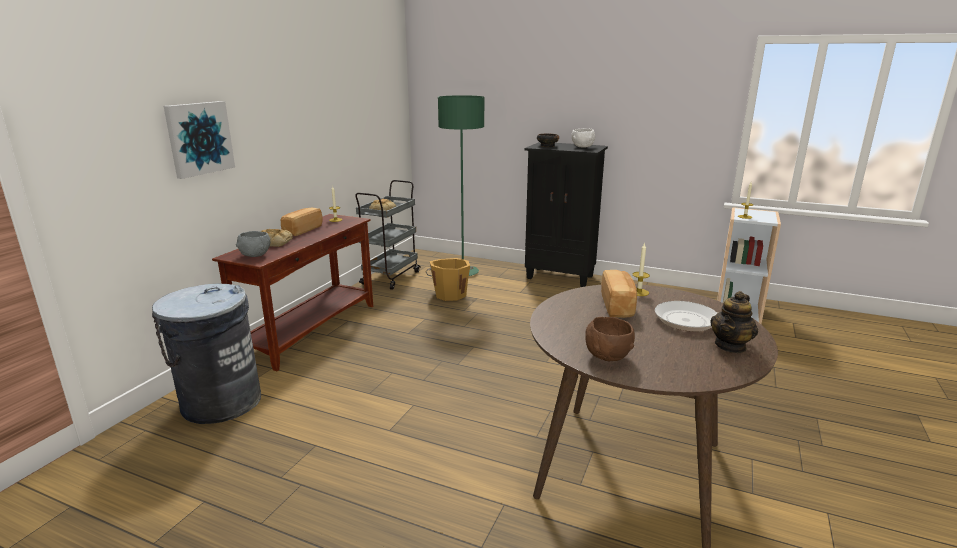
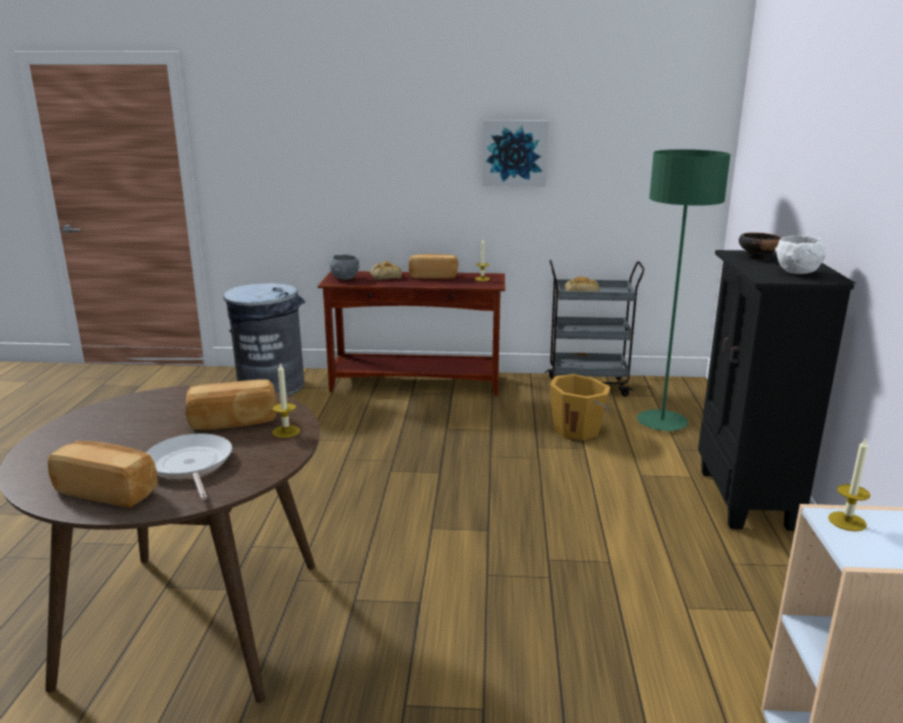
camera: 70 degrees right, 0 degrees up
picture [164,101,235,179] -> picture moved to [483,120,548,186]
brown bowl [585,317,635,361] -> none
teapot [710,291,758,354] -> bread [48,441,158,508]

